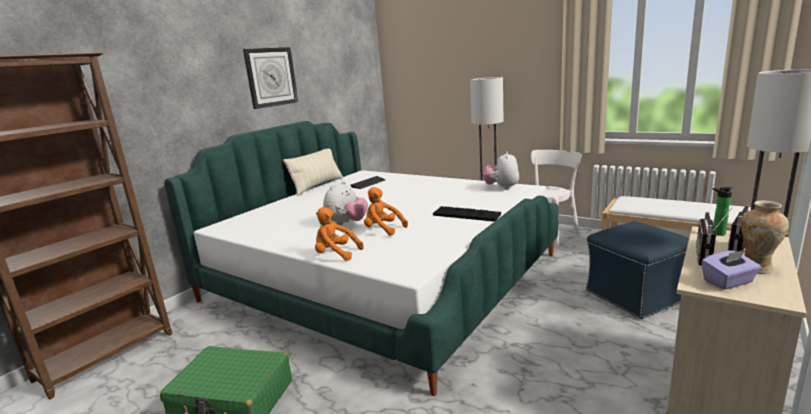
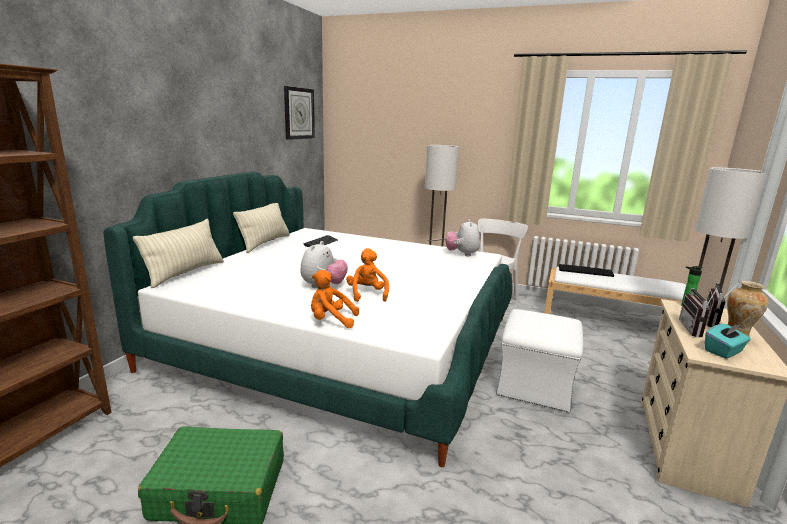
camera: 15 degrees left, 0 degrees up
wall clock [243,47,298,109] -> wall clock moved to [284,86,315,140]
orange plush toy [364,187,408,236] -> orange plush toy turned 60 degrees clockwise [346,248,389,302]
keyboard [433,206,501,222] -> keyboard moved to [559,264,614,277]
blue ottoman [586,222,689,319] -> none
purple tissue box [701,250,761,290] -> turquoise tissue box [705,324,751,359]
none -> beige pillow [133,219,224,288]
none -> white ottoman [496,309,583,413]

